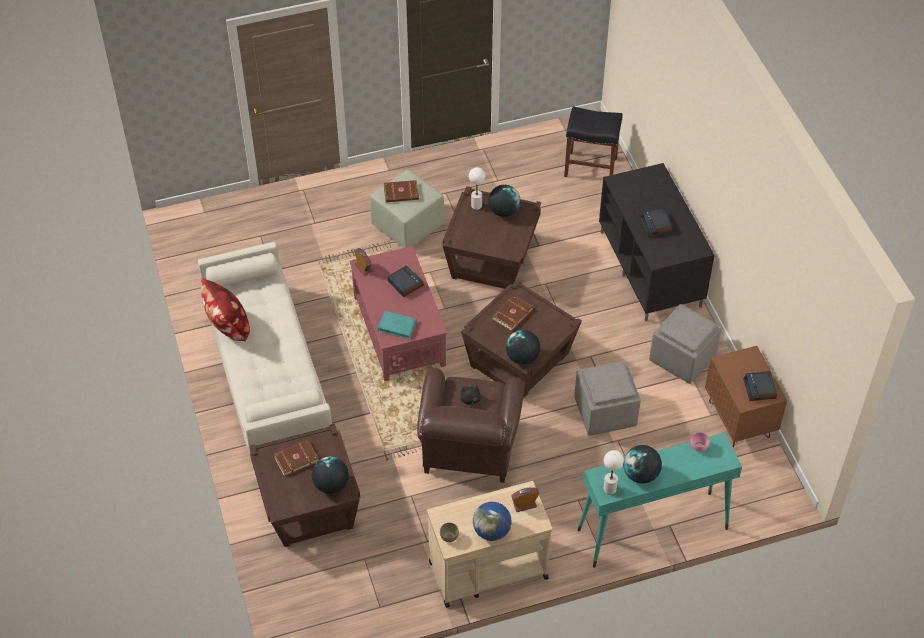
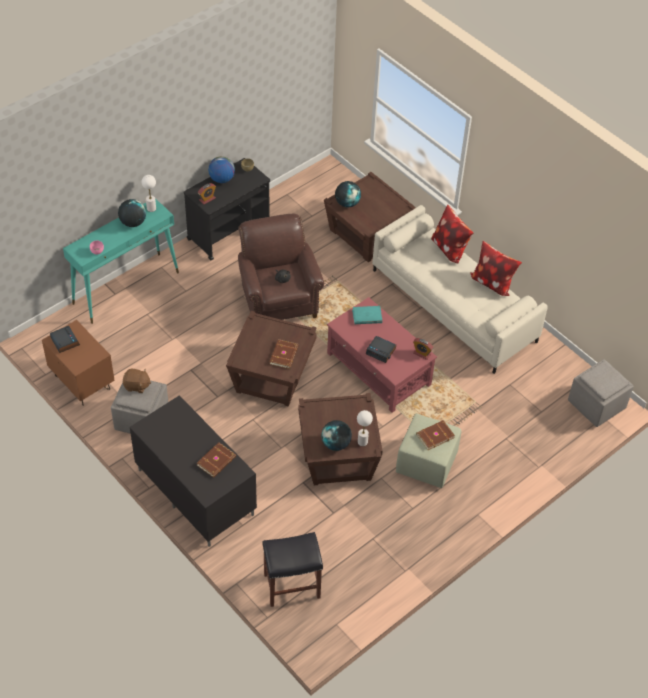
camera: 155 degrees right, 0 degrees up
brown book [273,440,319,476] -> brown book moved to [197,442,236,478]
beige cart [427,481,552,608] -> black cart [184,158,270,261]
globe [506,330,540,365] -> none
grey ottoman [574,361,641,436] -> grey ottoman moved to [568,359,634,427]
alarm clock [640,208,673,236] -> none
none -> brown plush toy [123,369,151,393]
none -> pillow [431,205,474,263]

